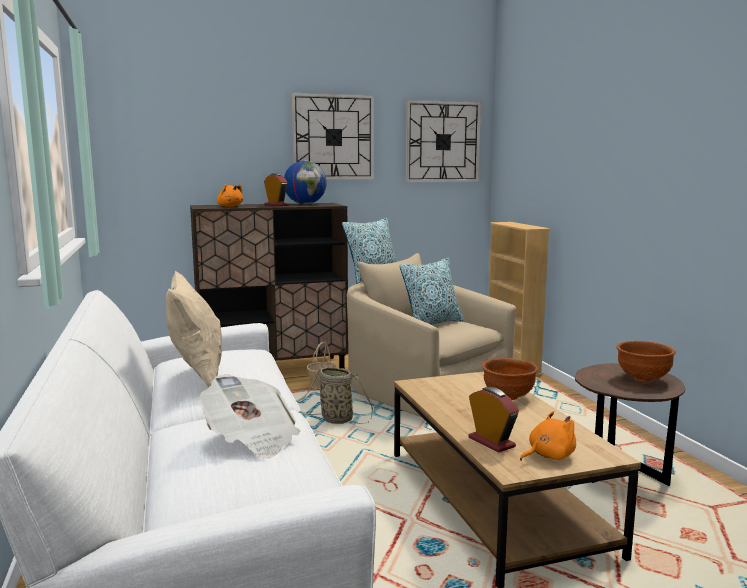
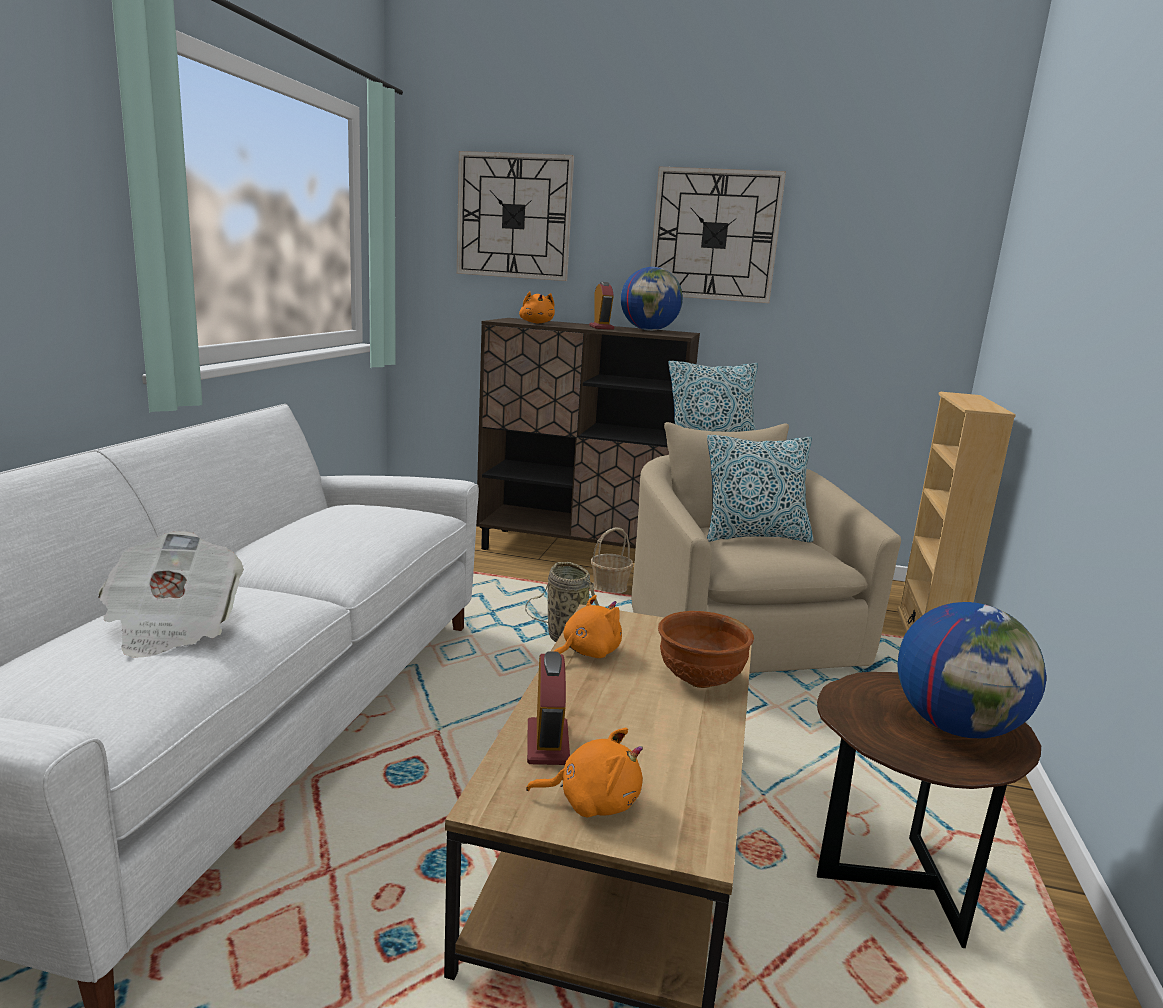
camera: 30 degrees right, 5 degrees up
beige pillow [166,271,222,388] -> none
wall clock [406,100,481,182] -> wall clock moved to [457,151,574,281]
brown bowl [616,341,676,382] -> globe [898,602,1046,738]
none -> orange plush toy [553,595,622,658]

